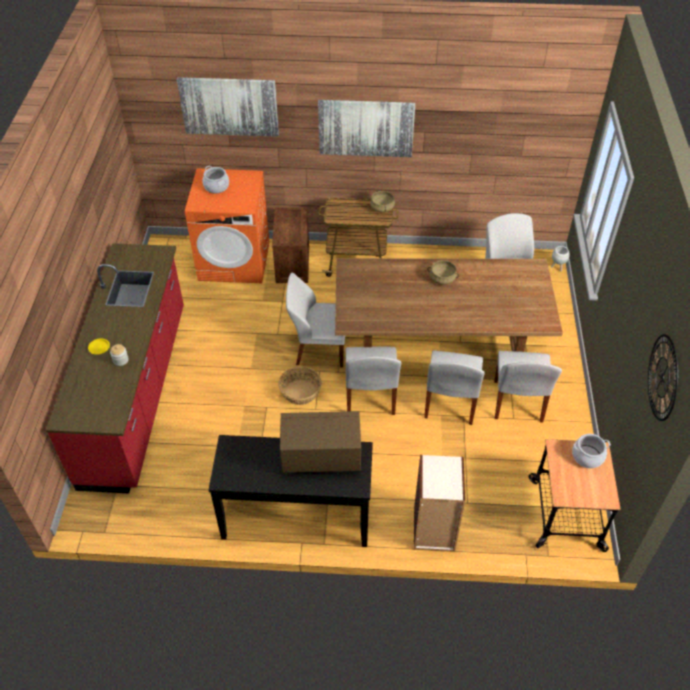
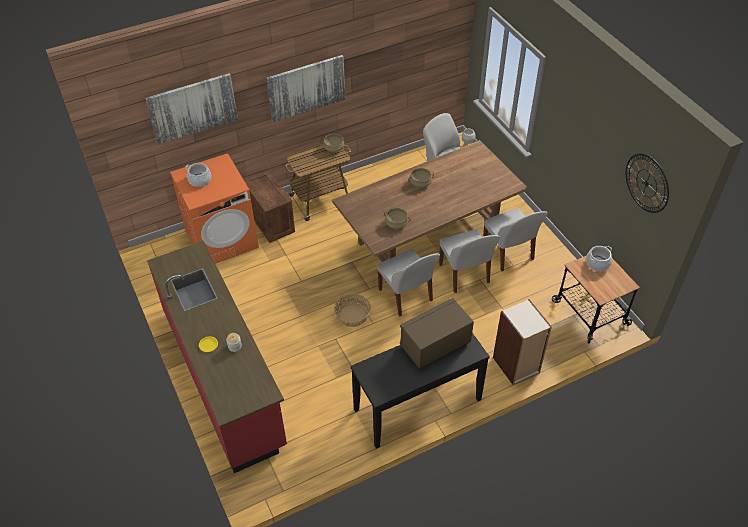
camera: 30 degrees left, 0 degrees up
white chair [286,273,345,367] -> none
none -> beige cooking pot [384,208,410,229]

